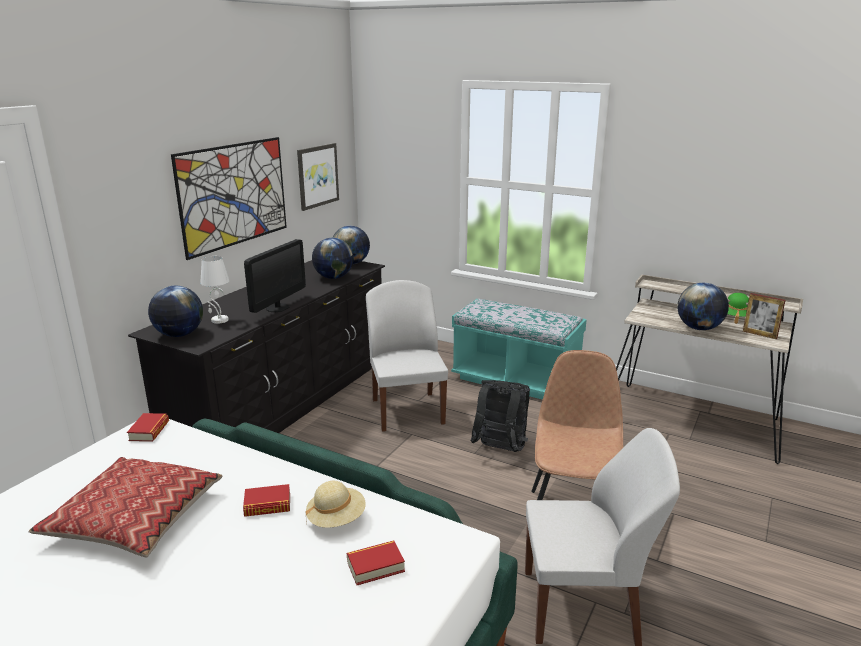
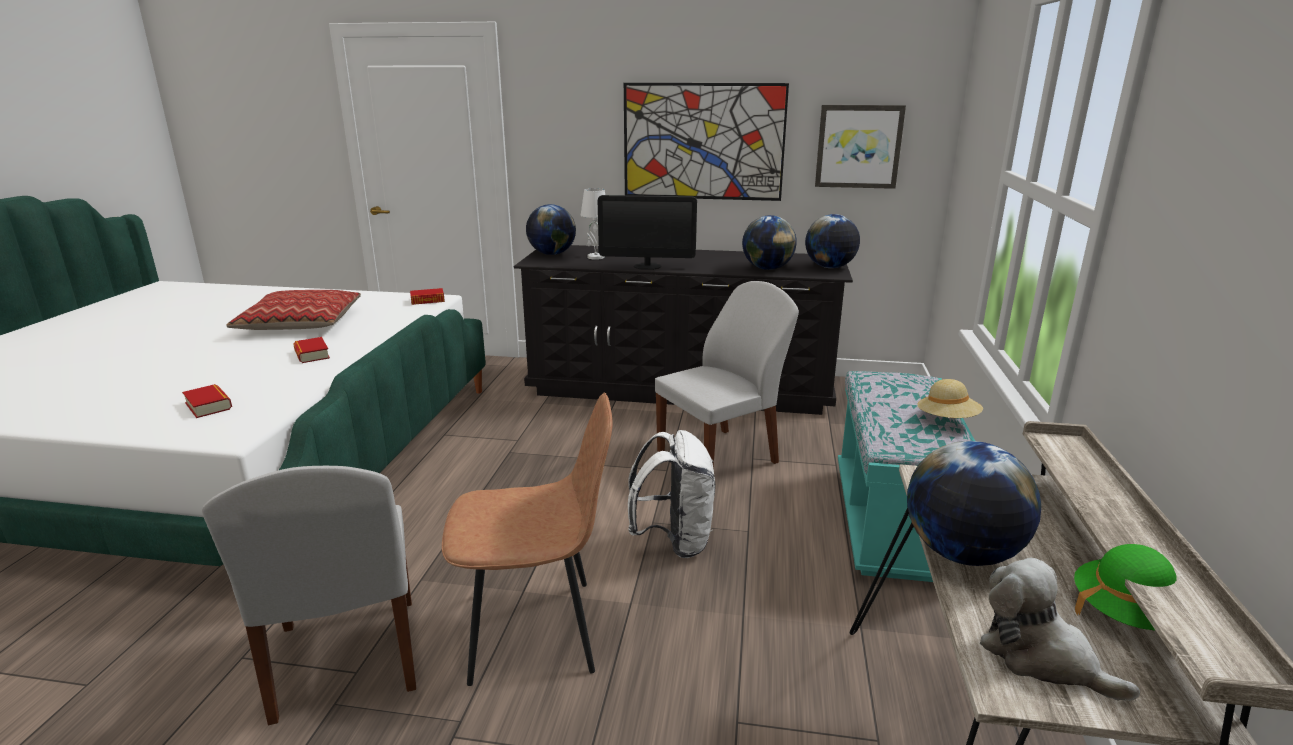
camera: 70 degrees right, 0 degrees up
beige hat [306,481,366,528] -> beige hat moved to [917,379,983,418]
black backpack [471,380,530,452] -> white backpack [628,430,715,558]
picture frame [743,293,786,339] -> plush toy [980,557,1140,701]

